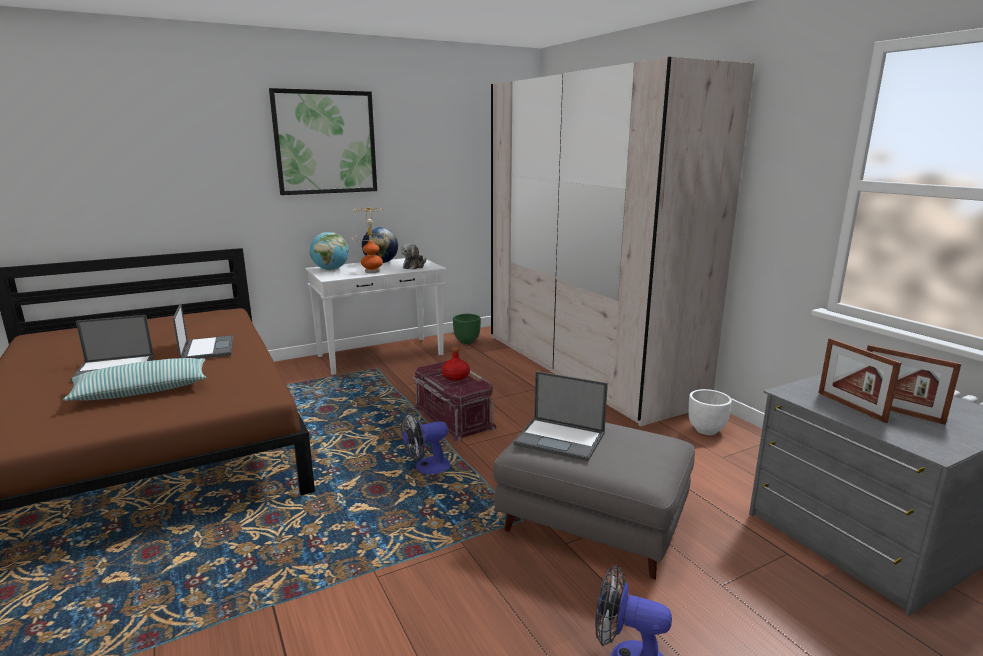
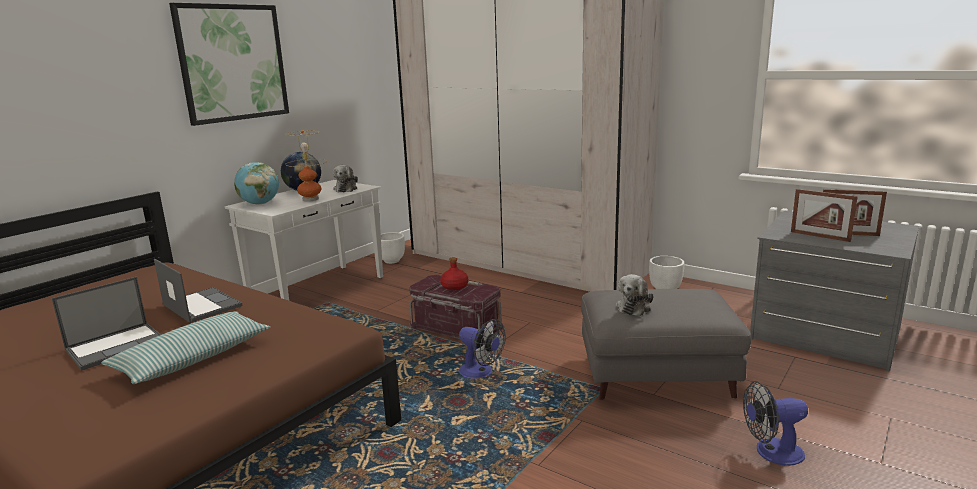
camera: 25 degrees left, 0 degrees up
fan [401,412,450,474] -> fan turned 90 degrees counterclockwise [459,319,506,379]
green planter [453,314,481,344] -> white planter [381,232,405,264]
laptop [513,371,608,461] -> plush toy [616,274,654,316]

